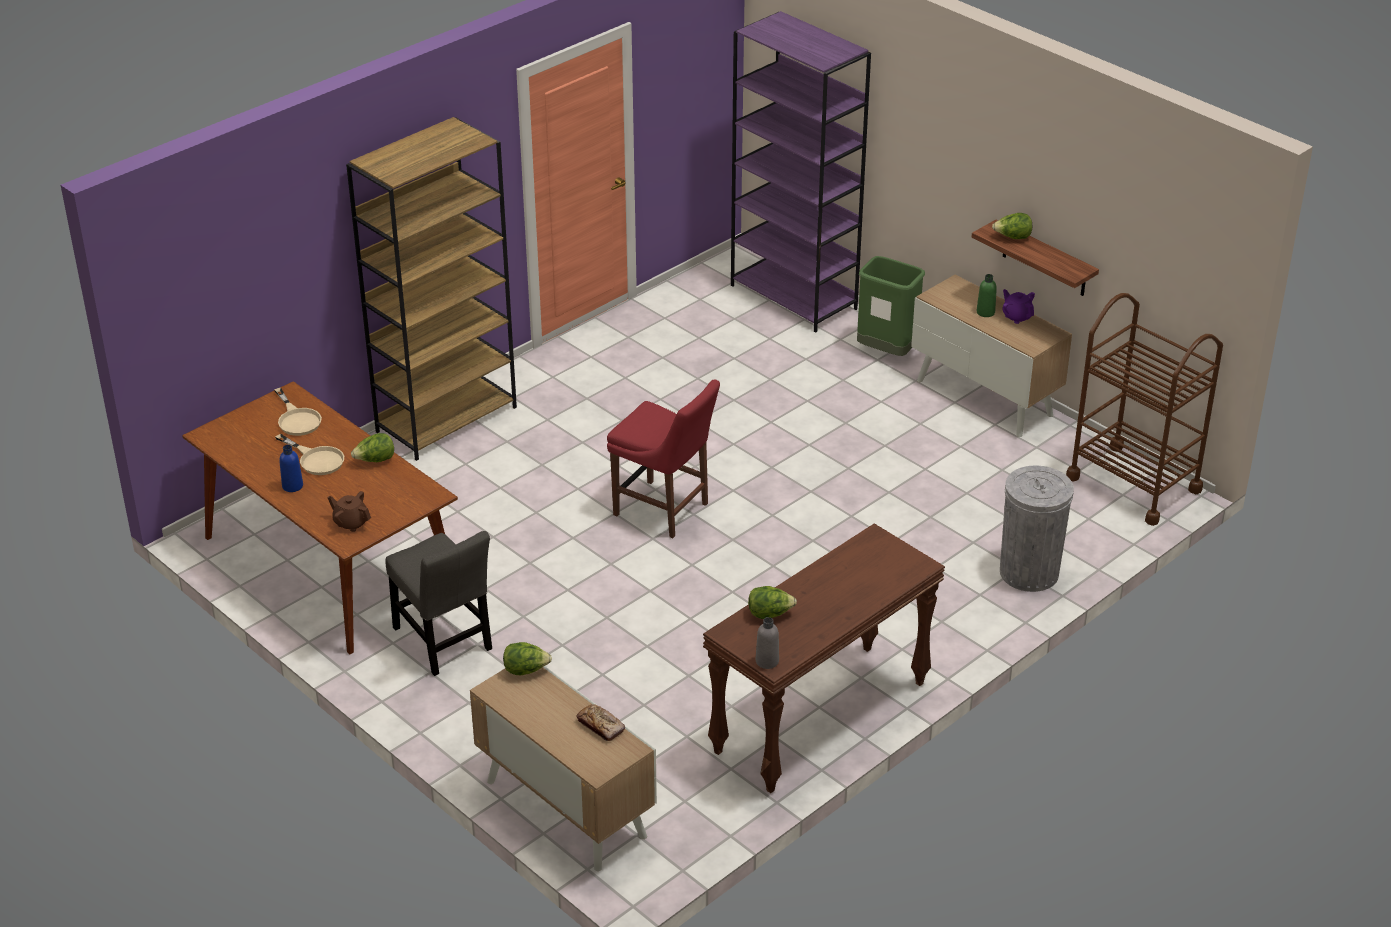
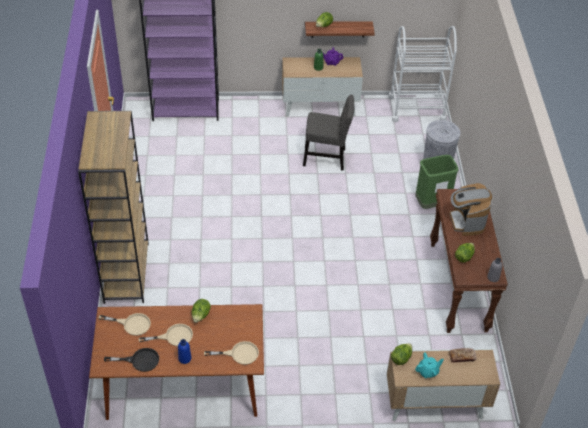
camera: 50 degrees left, 10 degrees up
brown teapot [327,491,371,532] -> beige frying pan [204,341,259,365]
grey chair [385,531,492,676] -> grey chair moved to [303,95,354,171]
red chair [607,379,720,538] -> none
green trash can [857,256,925,356] -> green trash can moved to [415,155,459,209]
brown cart [1066,293,1223,526] -> white cart [388,26,457,122]
none -> black frying pan [104,348,159,372]
none -> turquoise teapot [415,352,444,378]
none -> coffee machine [450,183,492,236]

